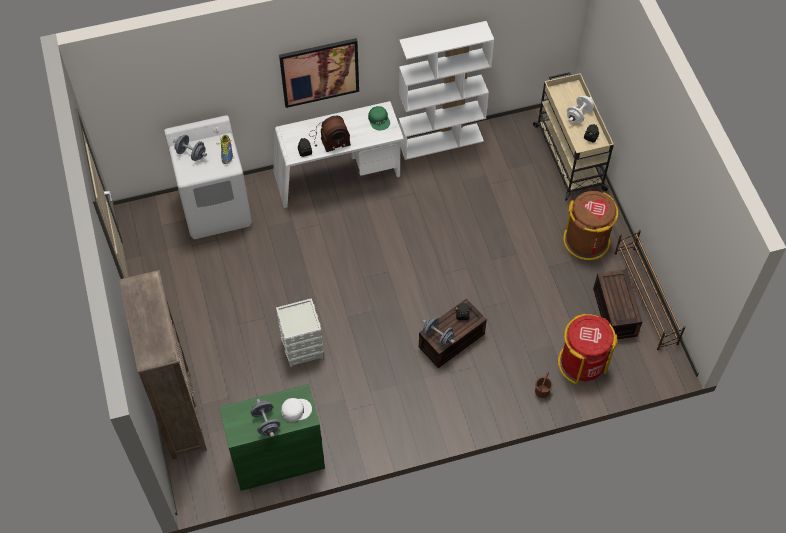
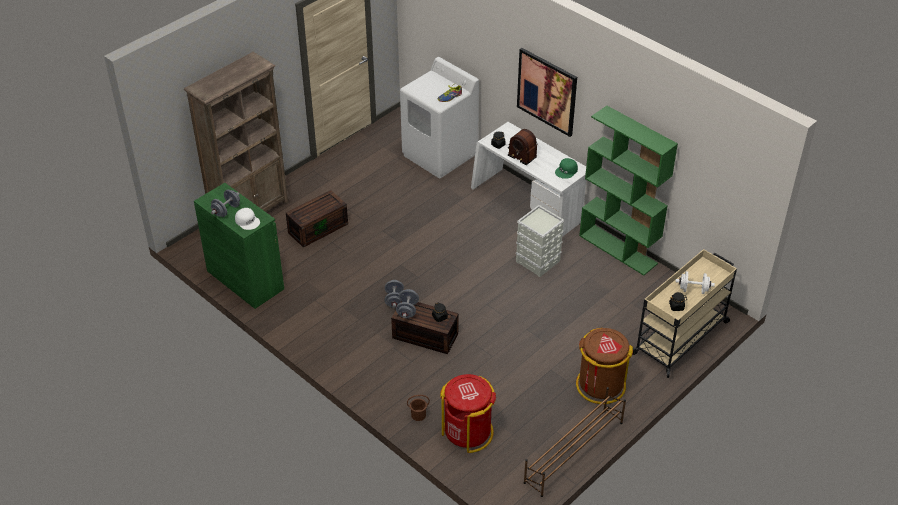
camera: 60 degrees right, 15 degrees down
grey dumbbell [173,135,207,161] -> grey dumbbell moved to [385,280,404,308]
grey storage box [276,298,324,367] -> grey storage box moved to [516,205,564,277]
white bookcase [399,21,494,160] -> green bookcase [579,106,678,275]
brown storage box [593,269,642,339] -> brown storage box moved to [286,190,348,248]

